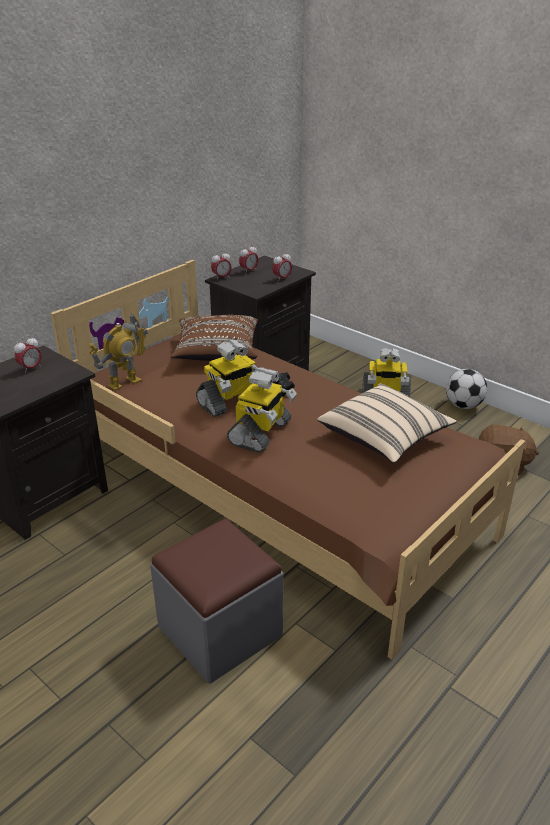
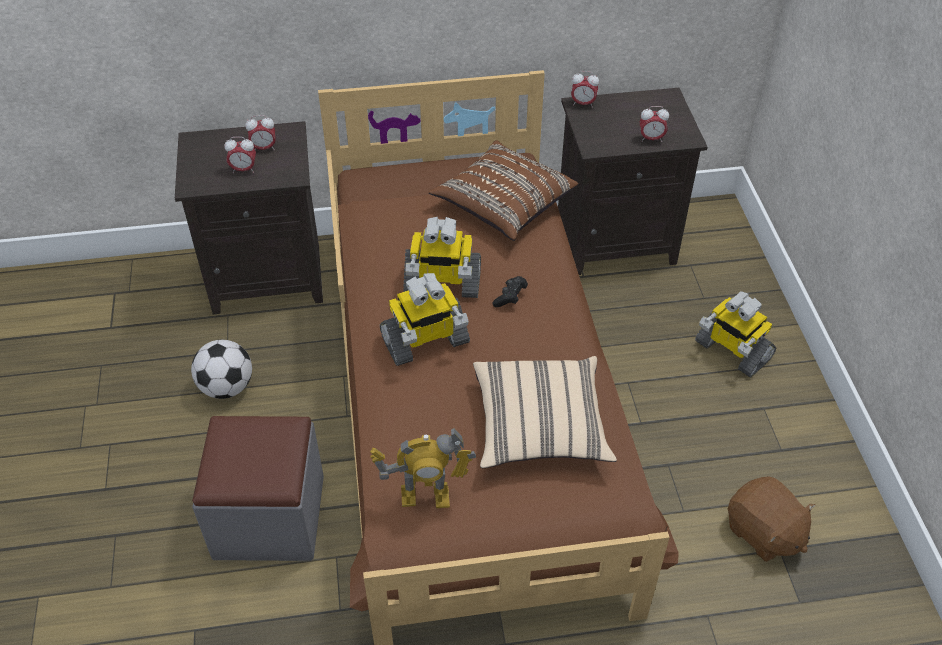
camera: 40 degrees right, 15 degrees up
toy robot [89,314,148,390] -> toy robot moved to [370,428,476,508]
alarm clock [239,244,258,274] -> alarm clock moved to [224,137,256,173]
football [446,369,487,409] -> football moved to [191,340,252,399]

